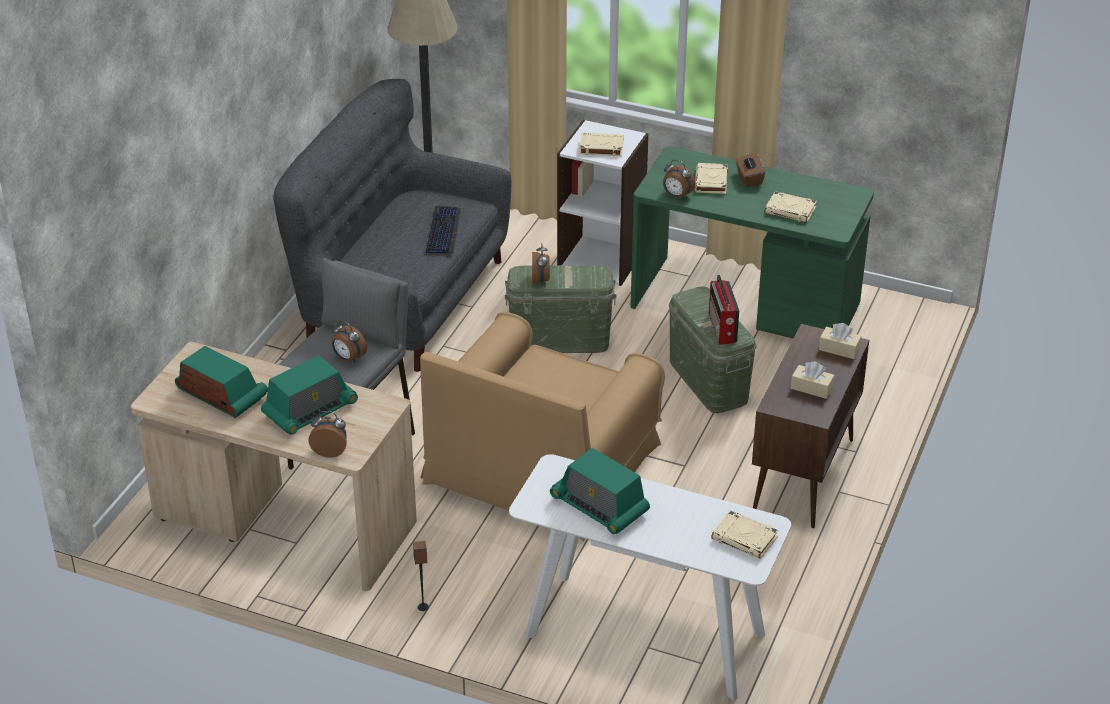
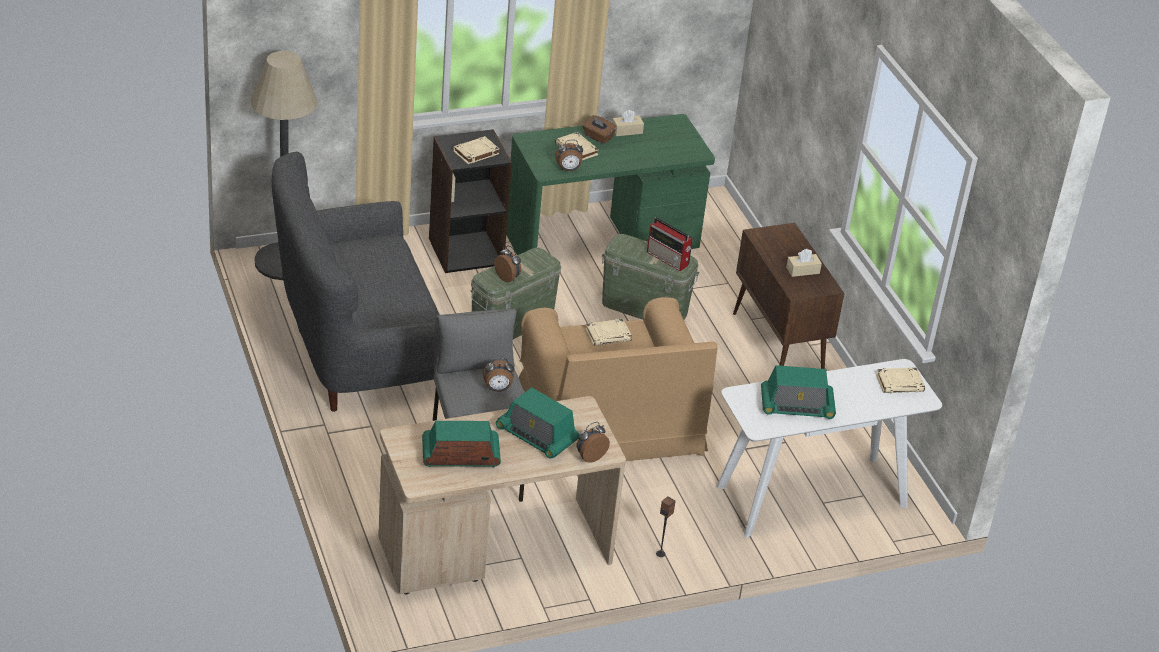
camera: 45 degrees left, 0 degrees up
radio [261,355,358,435] -> radio turned 120 degrees clockwise [496,387,579,458]
keyboard [426,206,461,254] -> none
white bookcase [557,120,649,286] -> black bookcase [429,129,512,273]
beige book [765,191,817,223] -> beige book moved to [585,319,632,346]
beige tissue box [819,323,862,359] -> beige tissue box moved to [612,110,644,136]

